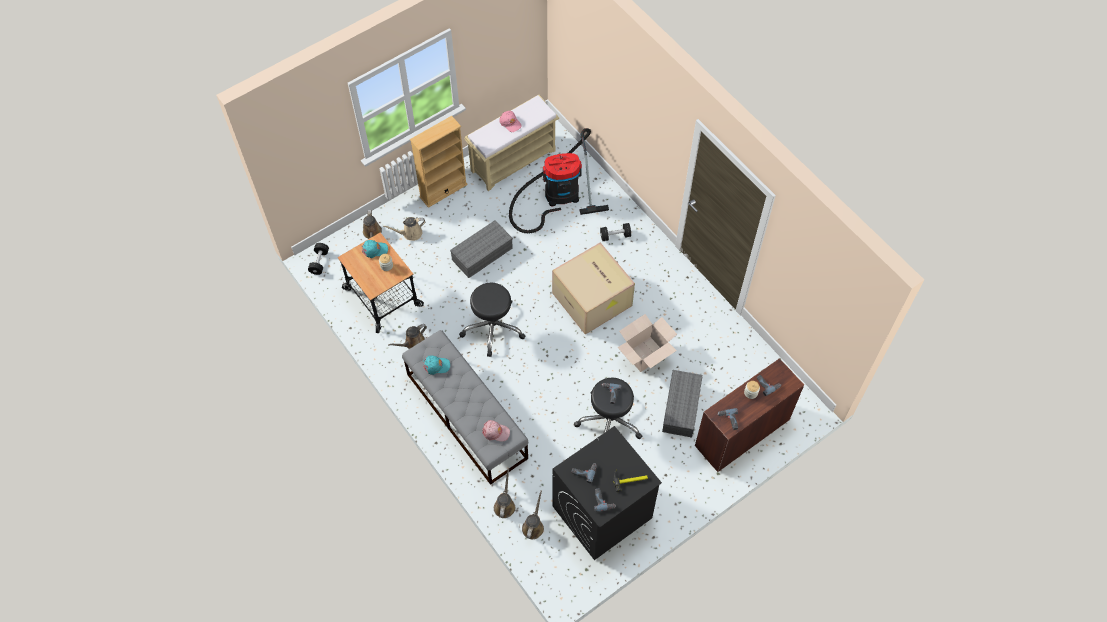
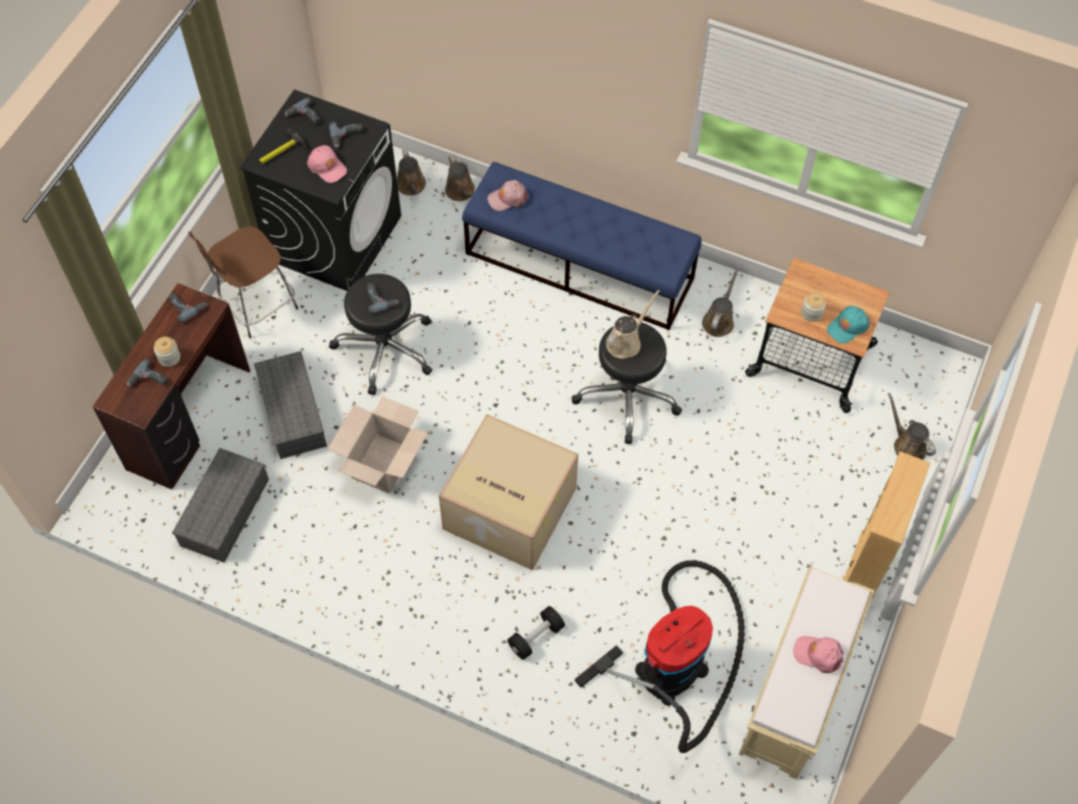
camera: 150 degrees right, 0 degrees up
black dumbbell [308,243,329,275] -> none
beige watering can [383,217,425,241] -> beige watering can moved to [606,290,660,359]
grey bench [402,330,529,485] -> blue bench [462,162,702,330]
turquoise cap [423,356,450,375] -> none
grey storage box [450,220,513,278] -> grey storage box moved to [172,448,269,563]
none -> brown stool [188,226,298,338]
none -> pink cap [307,145,347,183]

